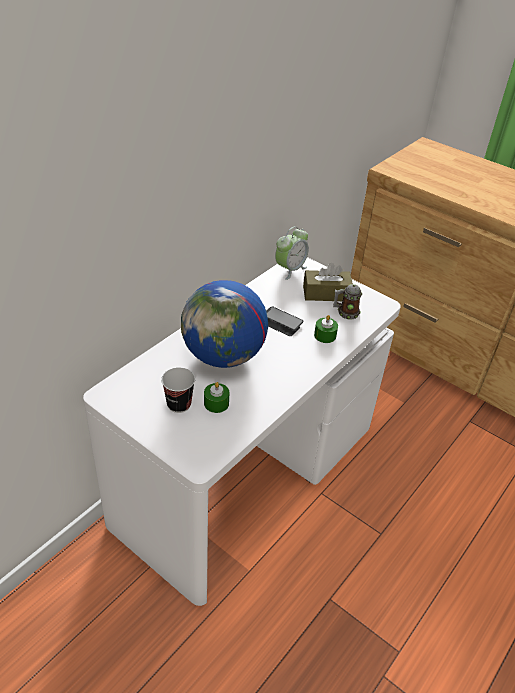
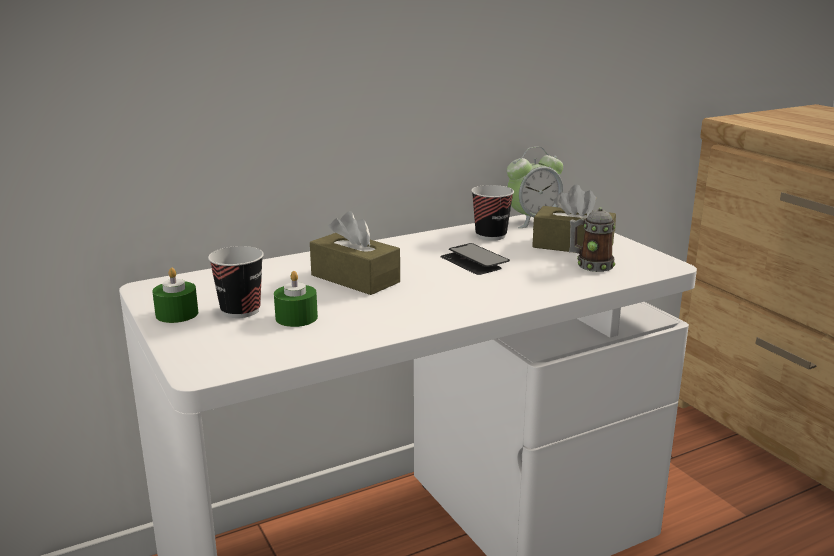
camera: 25 degrees right, 20 degrees down
globe [181,280,268,368] -> brown tissue box [310,211,400,295]
green candle [314,315,338,343] -> green candle moved to [152,268,198,323]
none -> cup [471,185,514,241]

